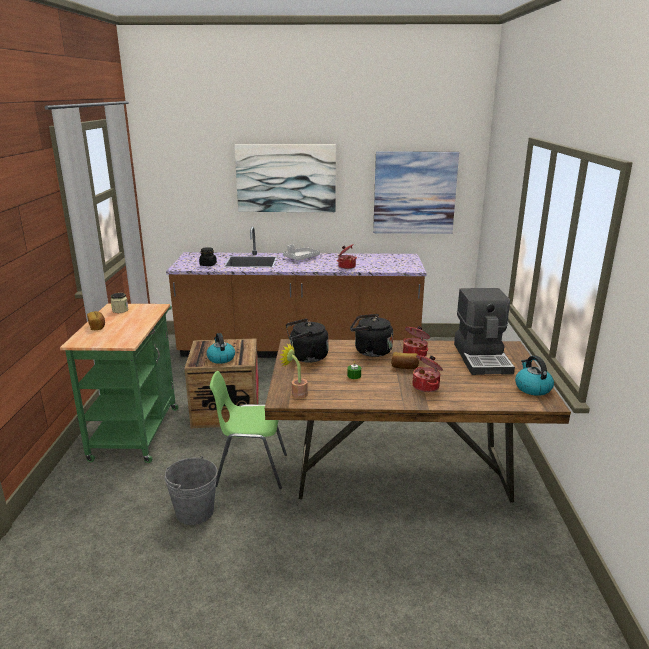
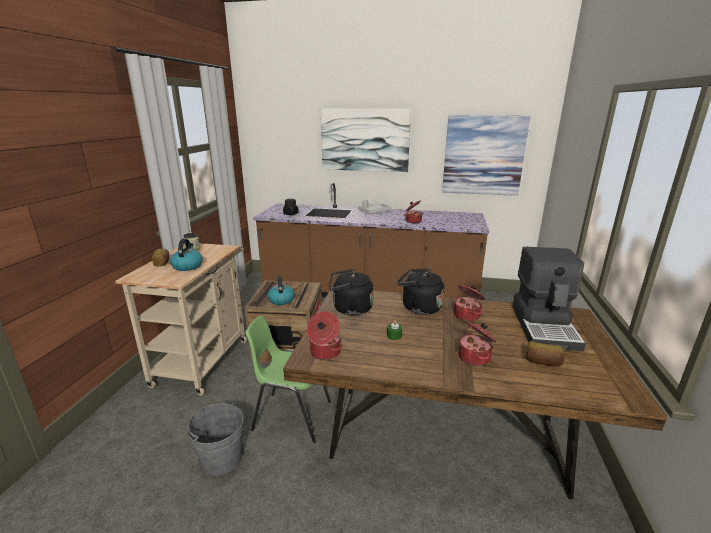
camera: 10 degrees right, 0 degrees up
green cart [60,303,179,463] -> beige cart [115,243,247,395]
potted plant [279,343,308,399] -> cooking pot [307,311,342,360]
bread [391,352,419,369] -> bread moved to [526,341,565,366]
kettle [515,356,554,396] -> kettle moved to [170,239,203,271]

